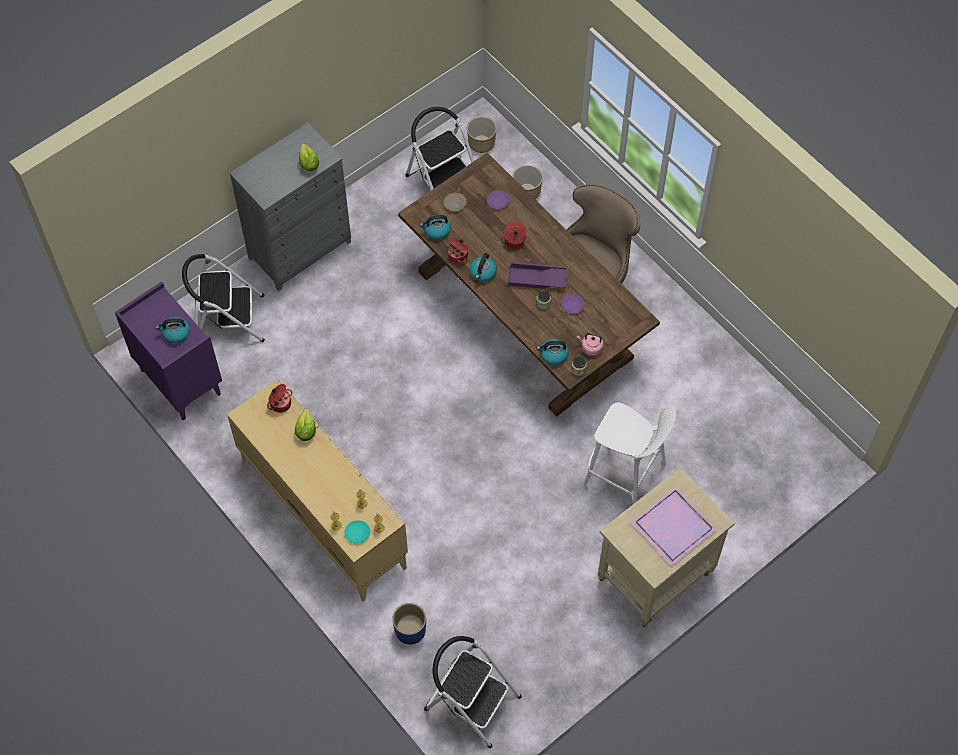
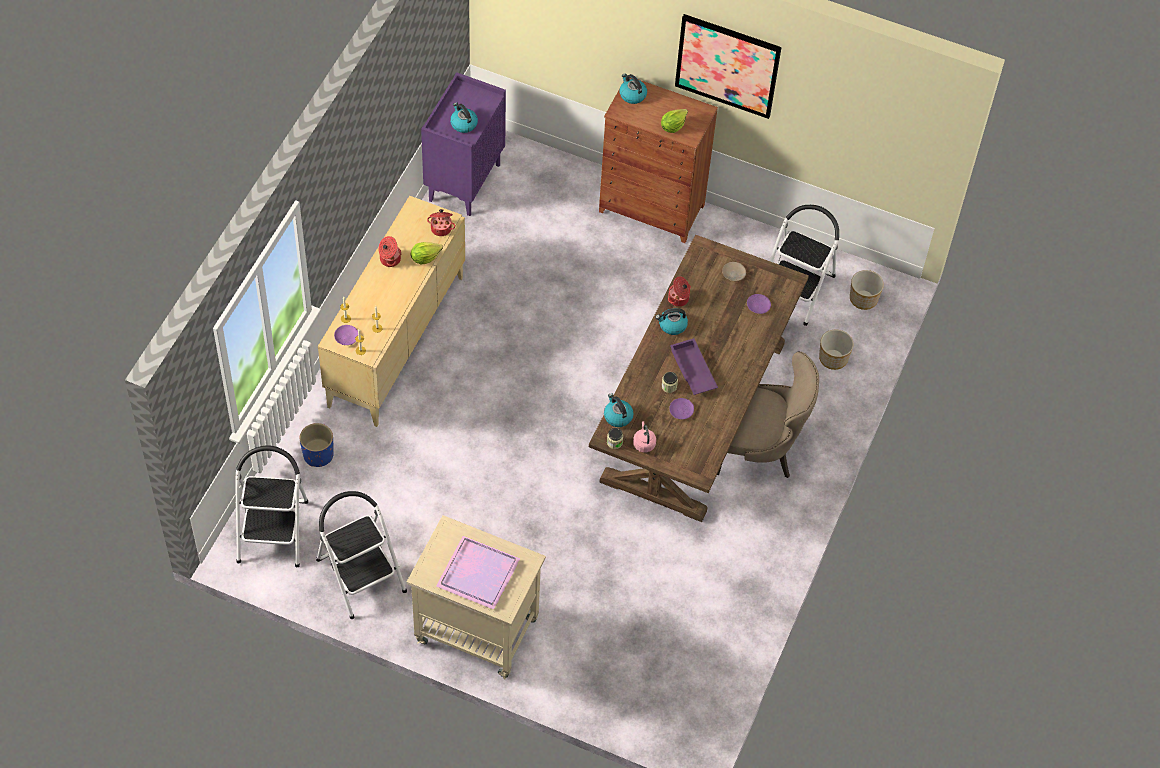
camera: 60 degrees right, 5 degrees down
step ladder [182,254,265,342] -> step ladder moved to [316,491,407,619]
grey dresser [230,123,351,291] -> brown dresser [599,78,718,243]
turquoise plate [345,520,370,544] -> purple plate [334,325,358,345]
kettle [420,215,451,240] -> kettle moved to [620,73,647,104]
cooking pot [501,221,529,249] -> cooking pot moved to [378,236,401,267]
white stool [583,403,676,504] -> none
none -> picture [675,14,782,119]

